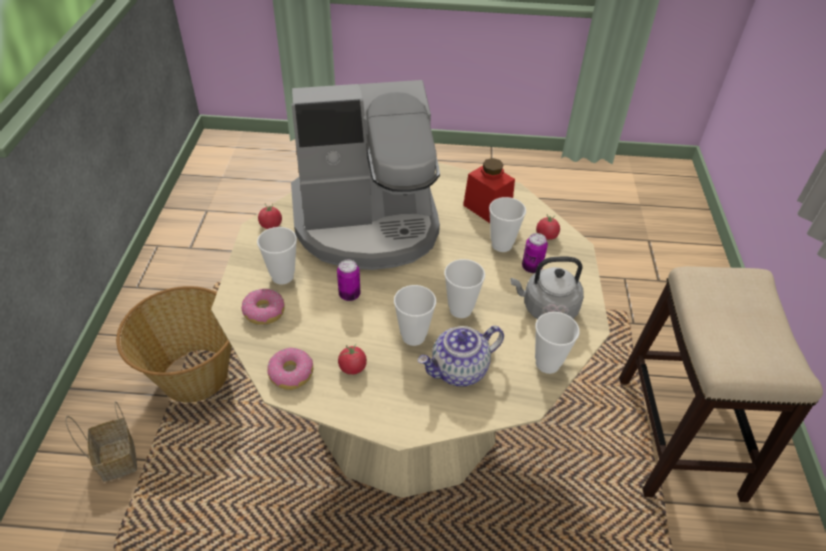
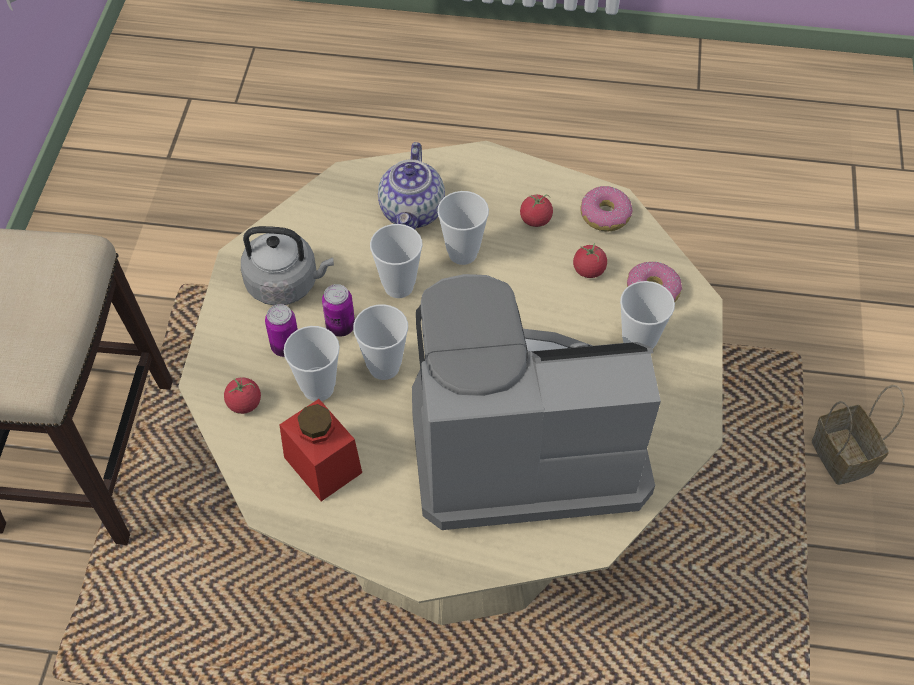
camera: 175 degrees left, 10 degrees up
basket [116,286,232,403] -> none
tomato [258,204,282,229] -> tomato moved to [573,243,607,278]
can [337,260,360,301] -> can moved to [322,284,355,337]
teapot [418,326,504,386] -> teapot turned 120 degrees clockwise [378,142,445,229]
cup [535,312,580,374] -> cup moved to [353,304,408,380]

